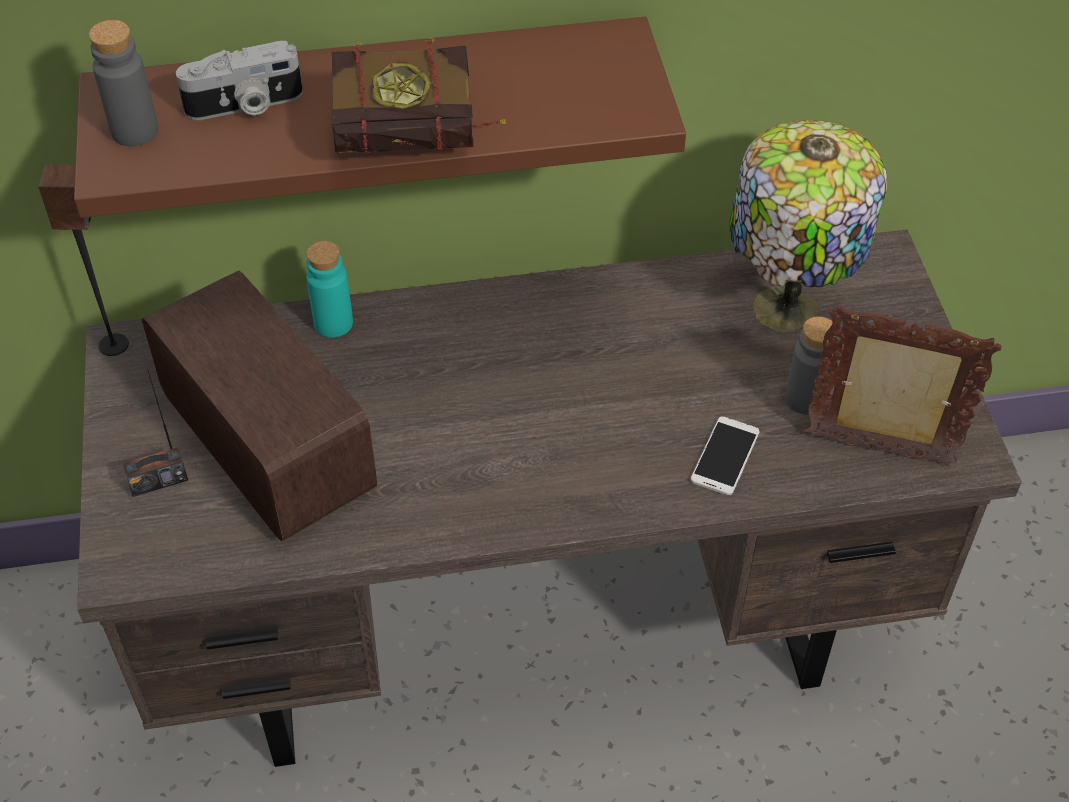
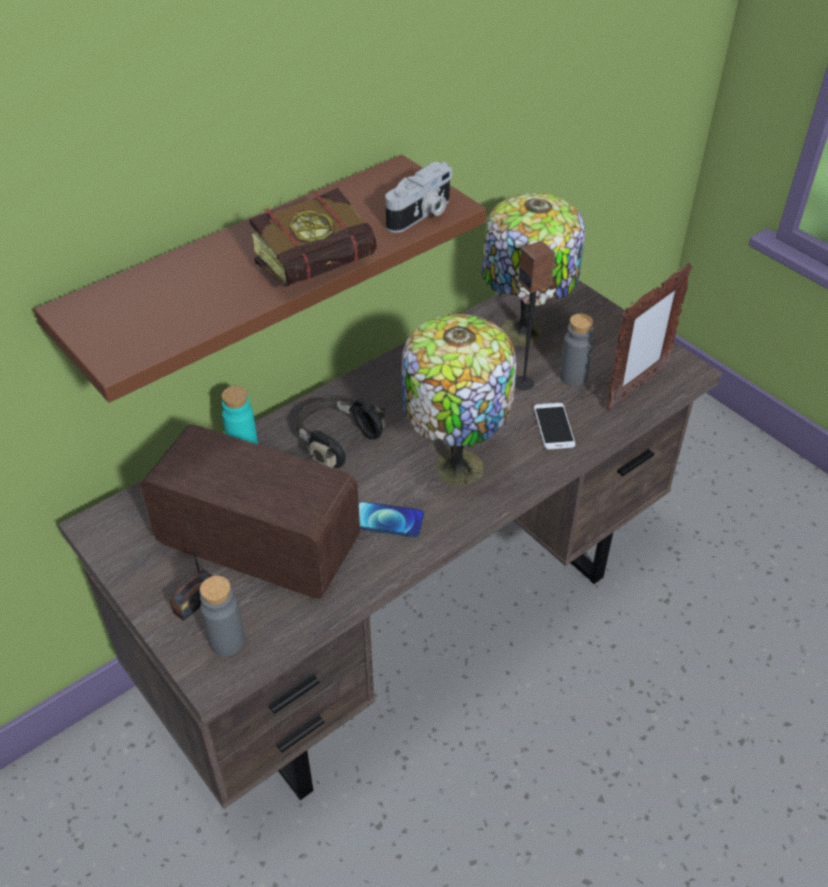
camera: 30 degrees left, 5 degrees down
speaker [39,164,129,356] -> speaker moved to [515,241,555,390]
grey bottle [89,20,158,146] -> grey bottle moved to [200,576,245,656]
camera [176,41,303,120] -> camera moved to [385,161,452,233]
picture frame [804,305,1002,466] -> picture frame turned 150 degrees clockwise [606,263,692,410]
none -> black headphones [296,398,387,468]
none -> phone [359,501,424,538]
none -> table lamp [402,314,517,486]

